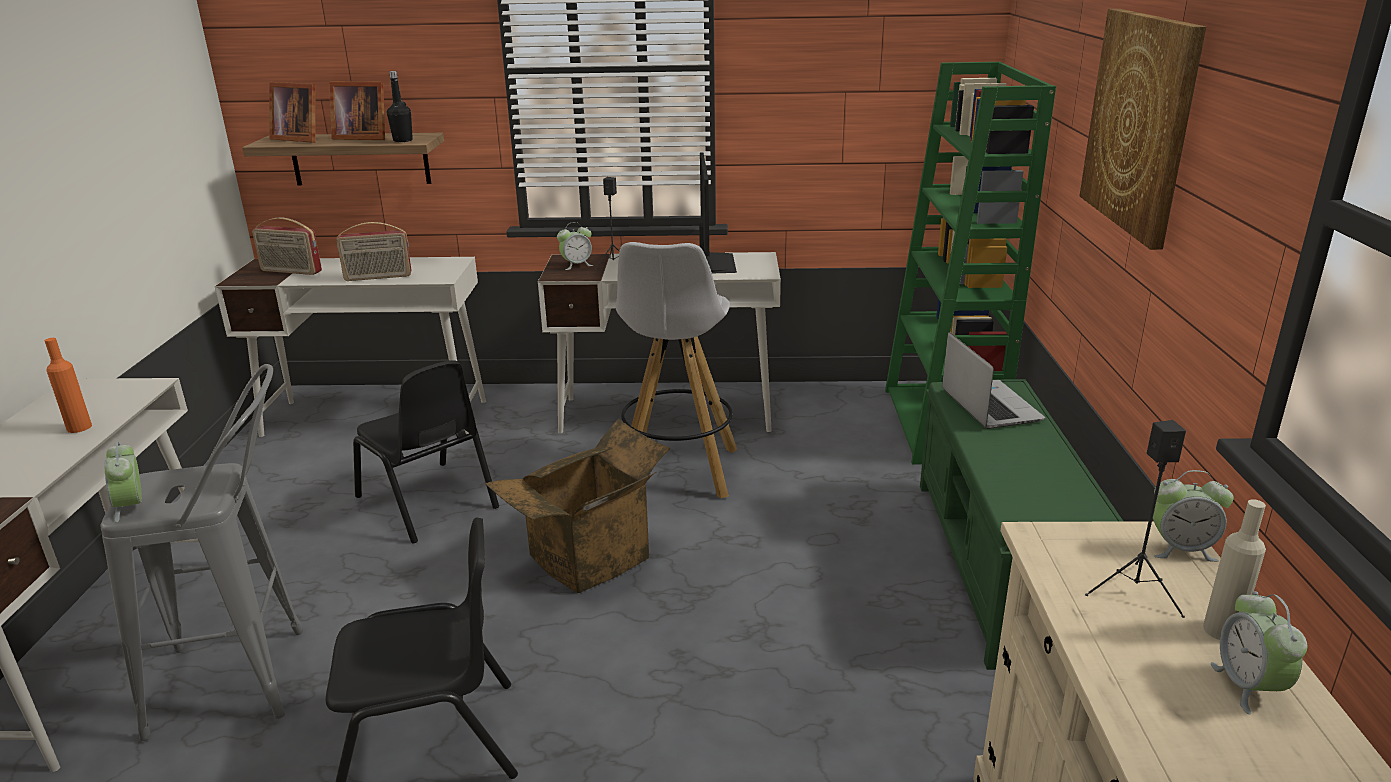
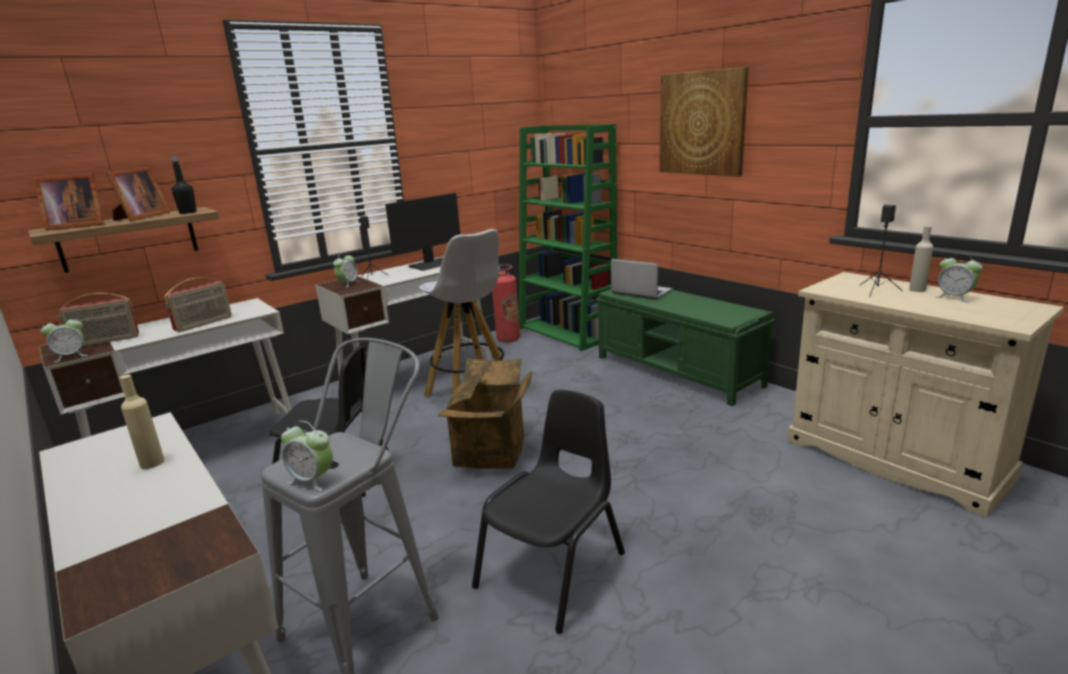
camera: 40 degrees left, 5 degrees down
orange bottle [44,338,92,433] -> beige bottle [120,375,165,469]
picture frame [329,81,385,140] -> picture frame turned 45 degrees counterclockwise [106,167,170,221]
monitor [699,152,737,273] -> monitor turned 90 degrees clockwise [385,193,460,271]
alarm clock [1153,470,1234,562] -> alarm clock moved to [40,316,88,363]
none -> fire extinguisher [492,264,520,342]

